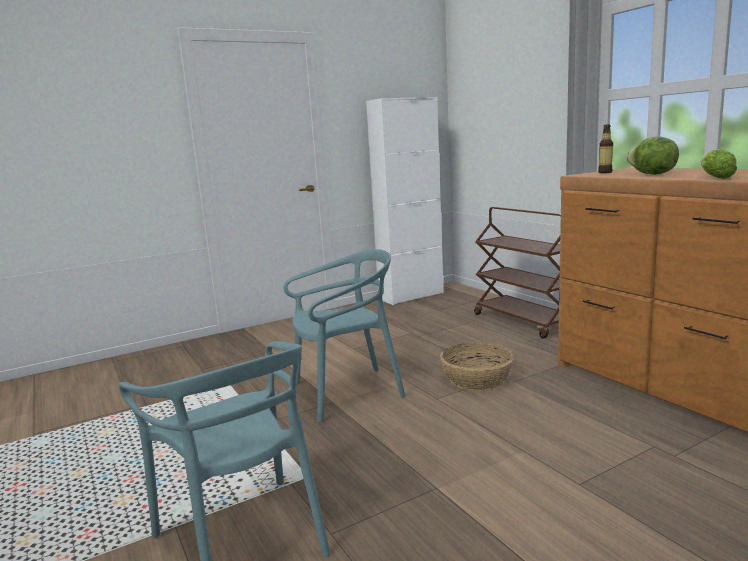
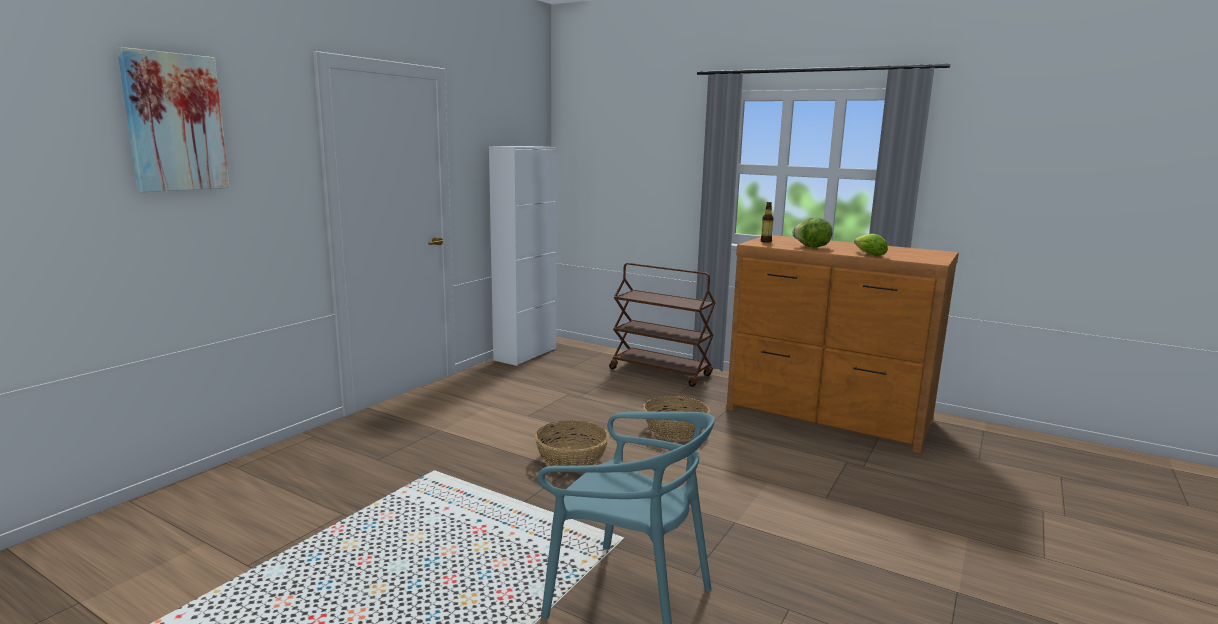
camera: 30 degrees left, 0 degrees up
turquoise chair [284,249,406,422] -> basket [535,420,609,466]
none -> picture [117,47,229,192]

